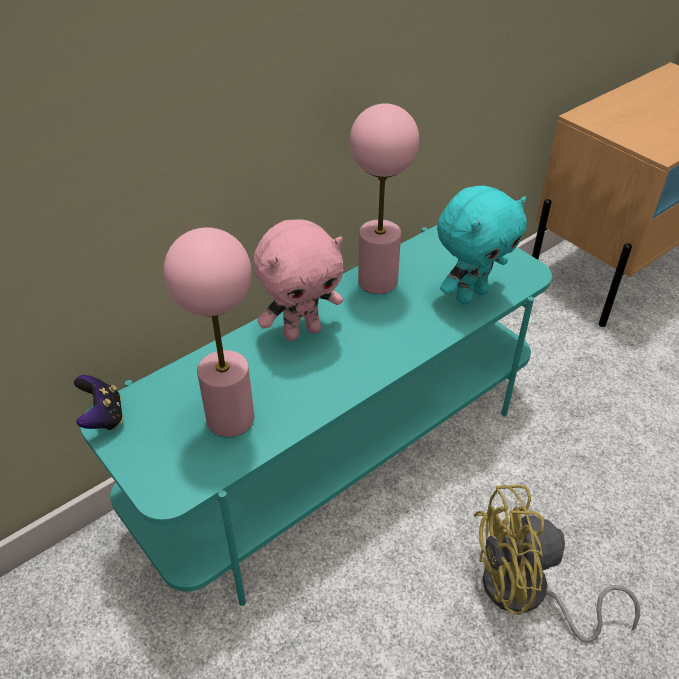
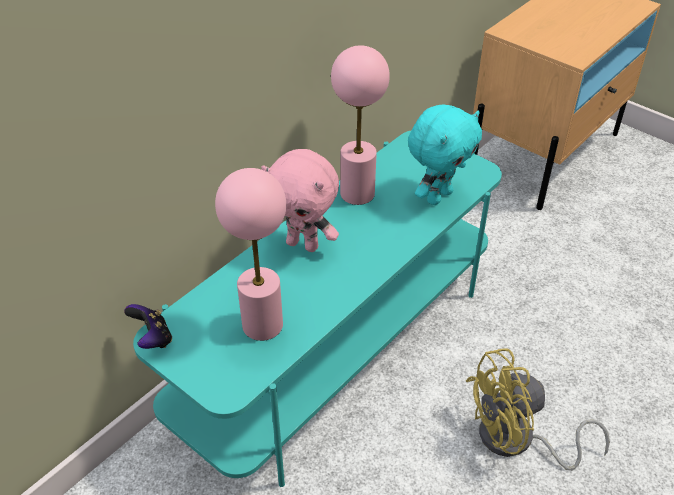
camera: 10 degrees left, 0 degrees up
pink plush toy [254,219,343,341] -> pink plush toy turned 60 degrees clockwise [261,149,339,252]

